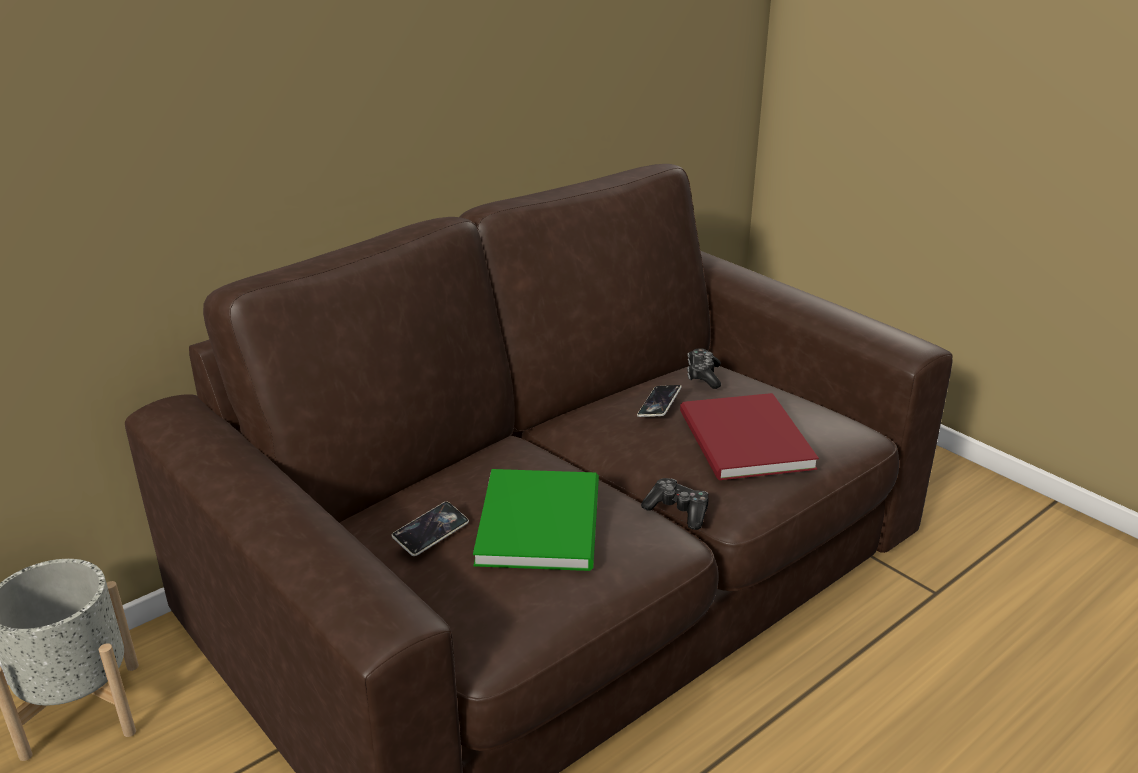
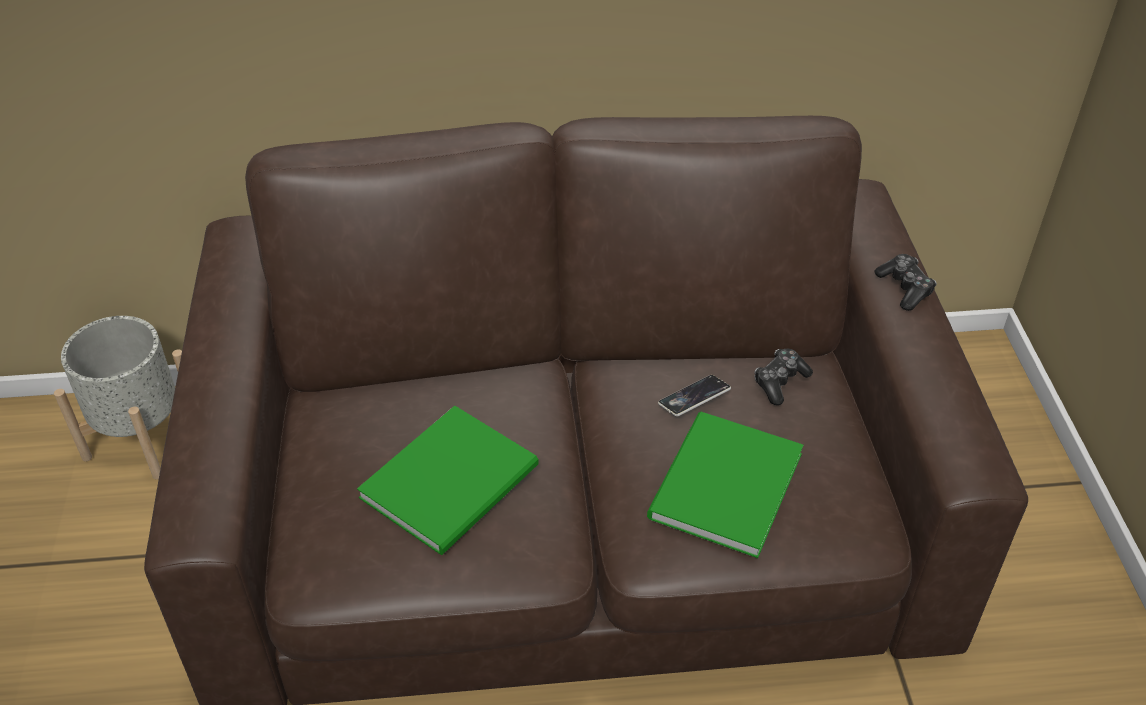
camera: 35 degrees right, 15 degrees up
phone [392,501,469,556] -> none
game controller [641,478,709,530] -> game controller moved to [874,254,937,311]
red book [680,393,819,480] -> green book [647,412,804,558]

